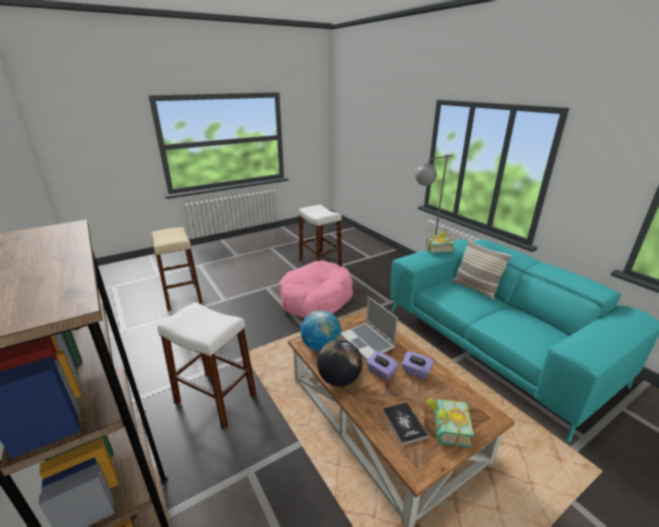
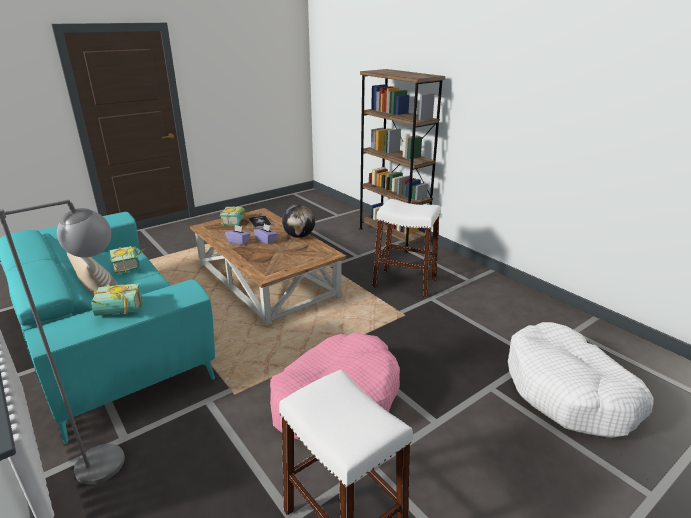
camera: 175 degrees right, 0 degrees up
beige stool [152,227,203,311] -> white dog bed [508,322,654,438]
globe [301,310,341,352] -> none
laptop [341,296,398,360] -> none
none -> book [109,246,145,274]

